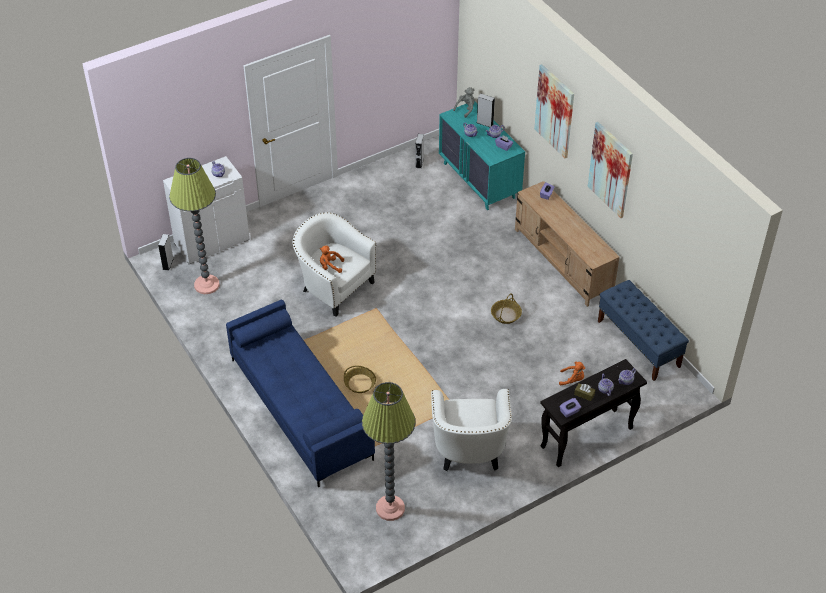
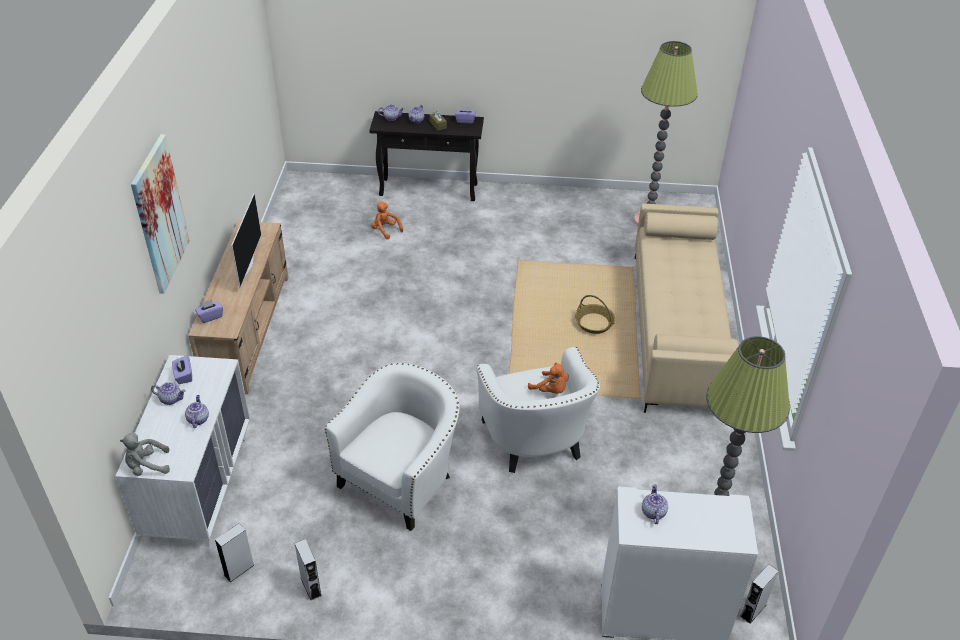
camera: 145 degrees left, 5 degrees down
blue sofa [226,300,375,488] -> beige sofa [635,203,738,413]
white armchair [431,389,512,471] -> white armchair moved to [325,363,460,531]
turquoise dresser [439,102,525,210] -> white dresser [116,355,250,547]
grey speaker [477,94,495,127] -> grey speaker moved to [294,539,322,600]
basket [491,293,522,324] -> none
picture [588,122,633,218] -> none
blue bench [598,280,689,381] -> none
none -> television [231,193,262,288]

